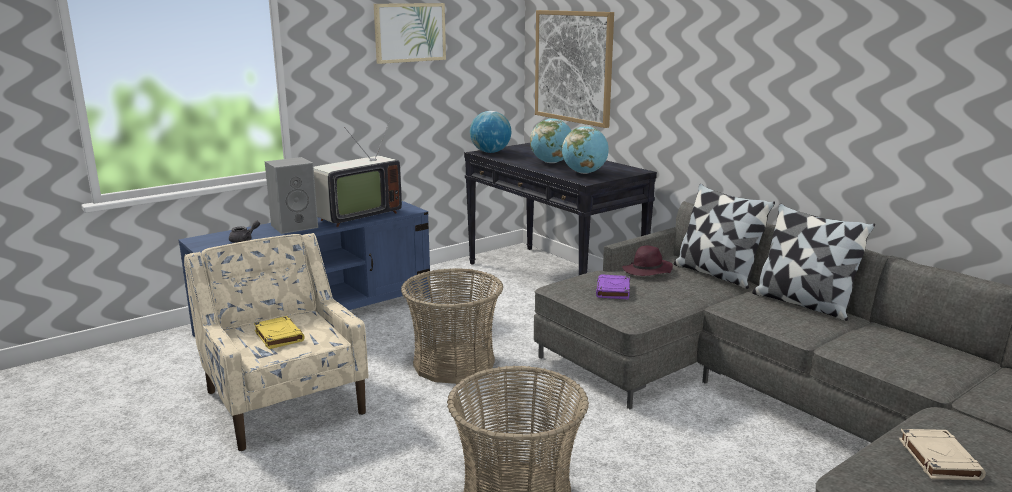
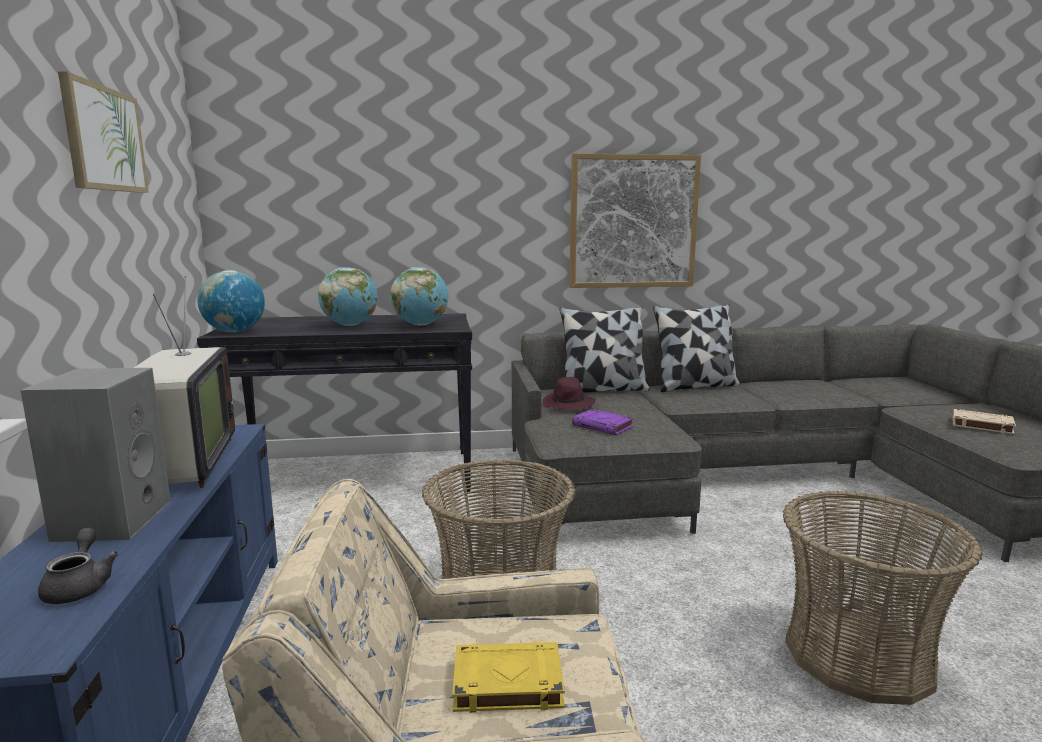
camera: 60 degrees left, 5 degrees down
picture [535,10,614,128] -> picture moved to [569,153,701,288]

